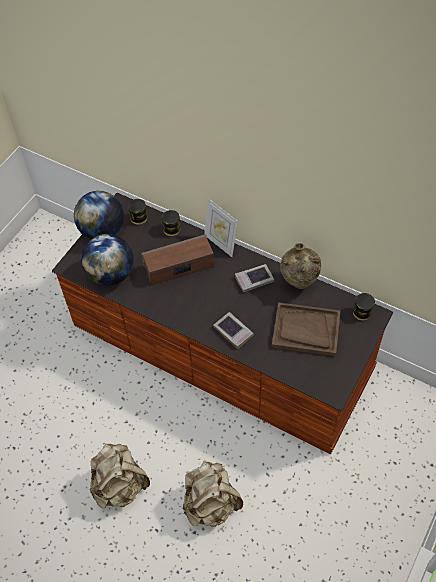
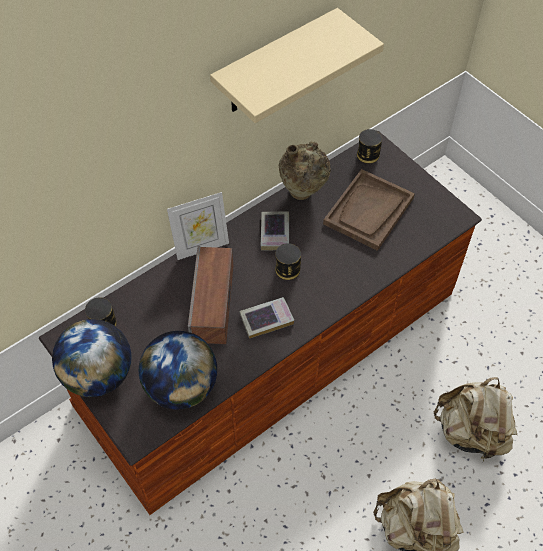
camera: 70 degrees left, 0 degrees up
can [162,210,181,236] -> can moved to [275,243,301,280]
book [213,312,254,349] -> book moved to [240,297,294,339]
none -> beige shelf [210,8,384,123]

